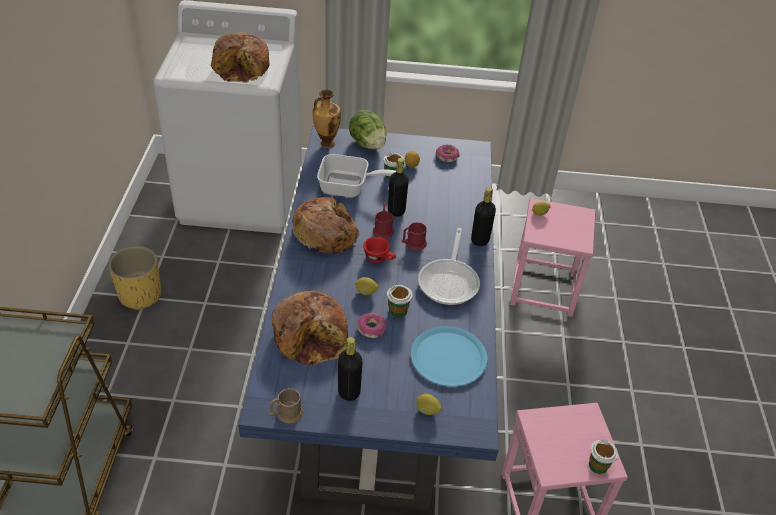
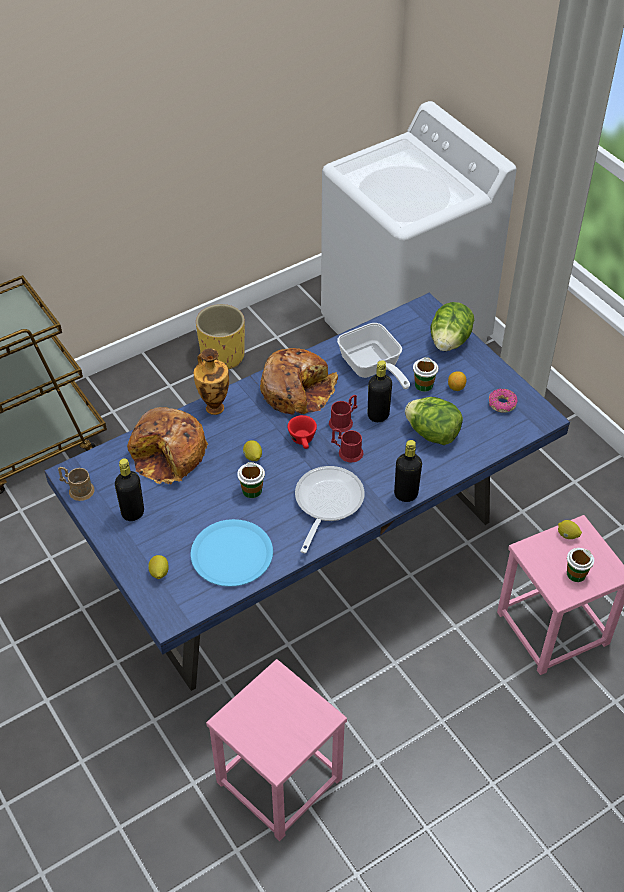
camera: 55 degrees right, 5 degrees up
bread [211,32,270,83] -> none
vase [312,90,341,148] -> vase moved to [194,348,229,415]
donut [358,313,386,338] -> none
frying pan [418,228,480,305] -> frying pan turned 135 degrees clockwise [295,466,364,553]
cup [589,439,618,474] -> cup moved to [567,548,594,582]
none -> lettuce [405,397,463,445]

